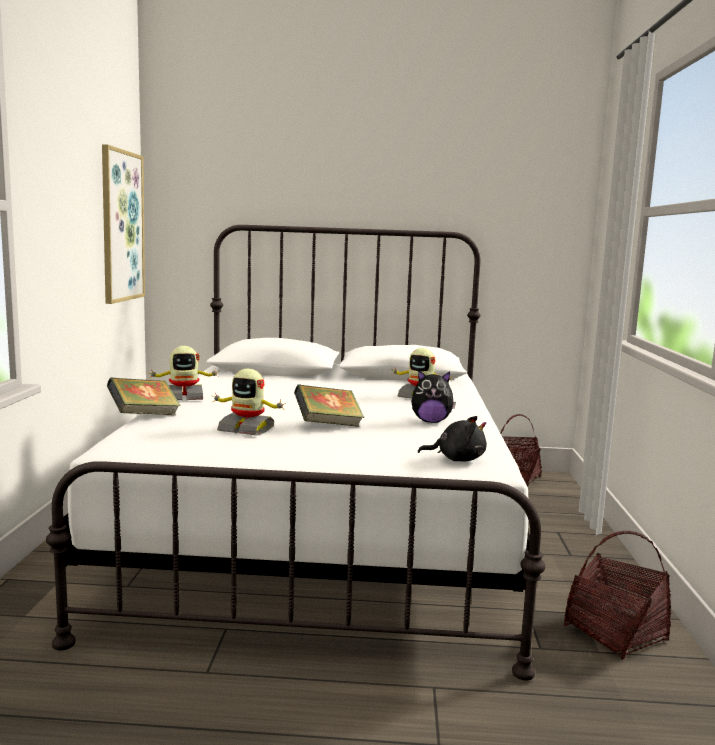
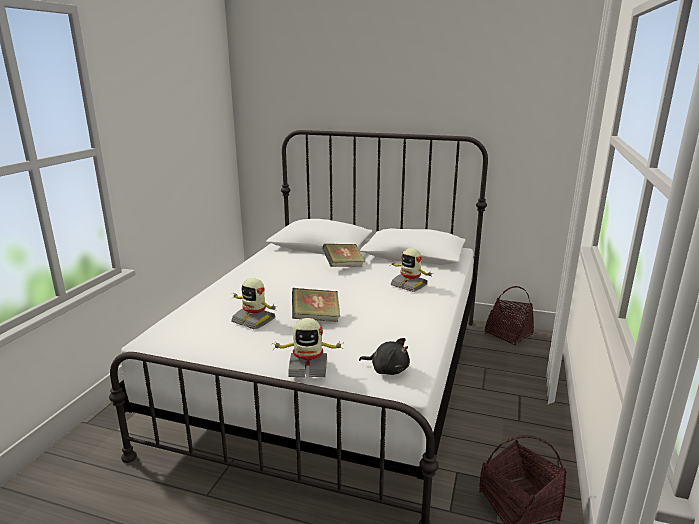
camera: 15 degrees right, 10 degrees up
picture [102,144,145,304] -> none
book [107,377,181,415] -> book moved to [322,244,365,267]
toy robot [149,346,219,400] -> toy robot moved to [272,318,345,377]
plush toy [411,370,456,423] -> none

